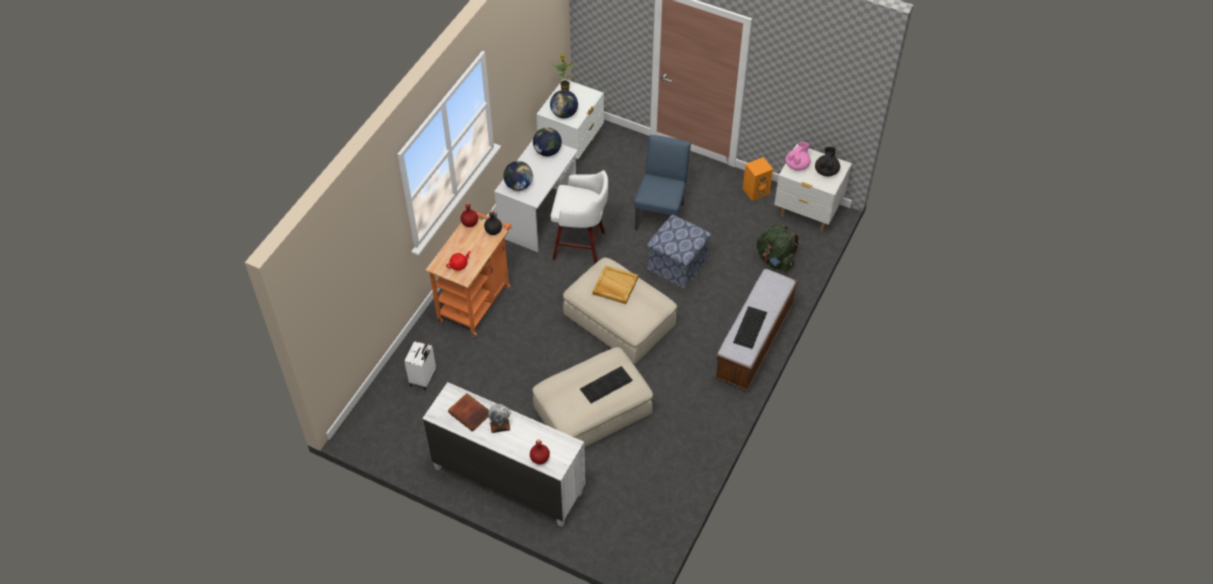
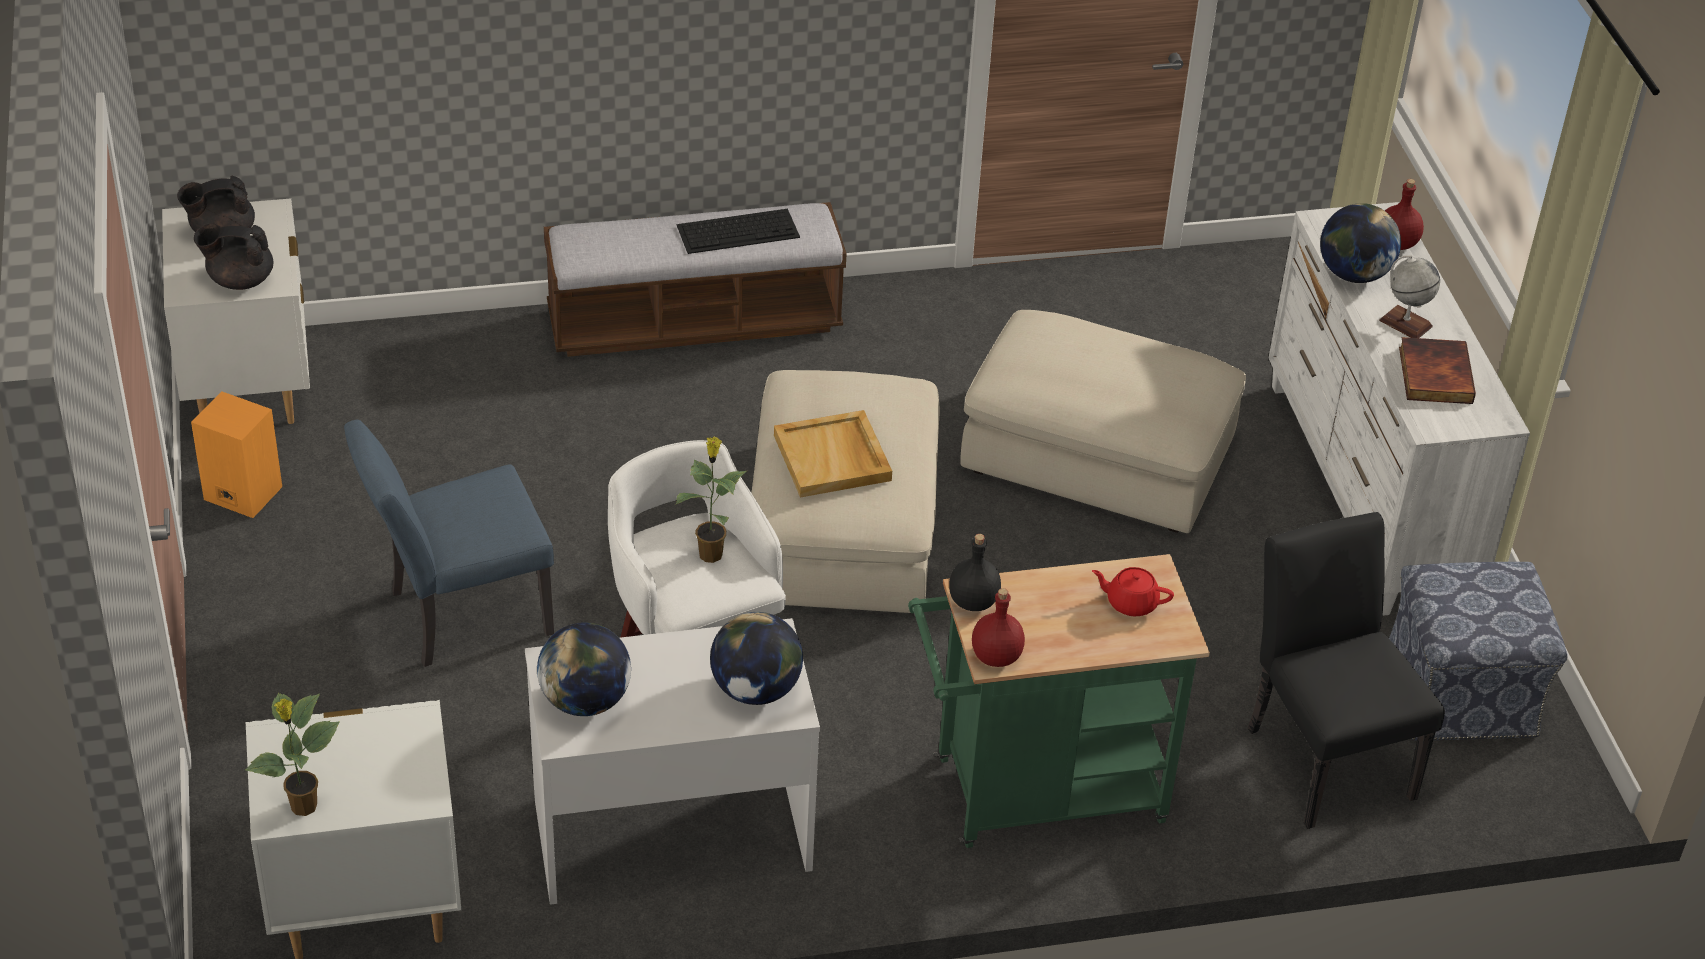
camera: 130 degrees left, 10 degrees down
white suitcase [405,341,436,390] -> black chair [1248,512,1445,829]
orange cart [426,210,512,337] -> green cart [908,554,1210,848]
globe [550,90,578,118] -> globe moved to [1320,203,1401,283]
keyboard [580,366,633,403] -> none
ottoman [647,215,711,289] -> ottoman moved to [1389,562,1568,741]
green backpack [757,224,799,272] -> none
pink teapot [786,142,811,170] -> black teapot [194,223,273,290]
none -> potted plant [676,437,747,563]

